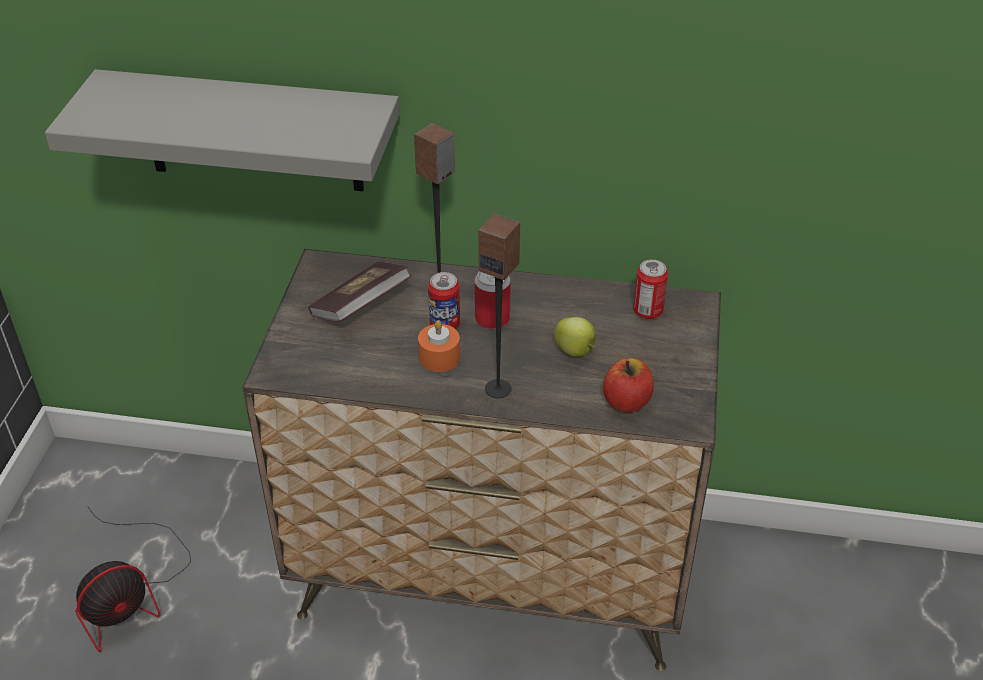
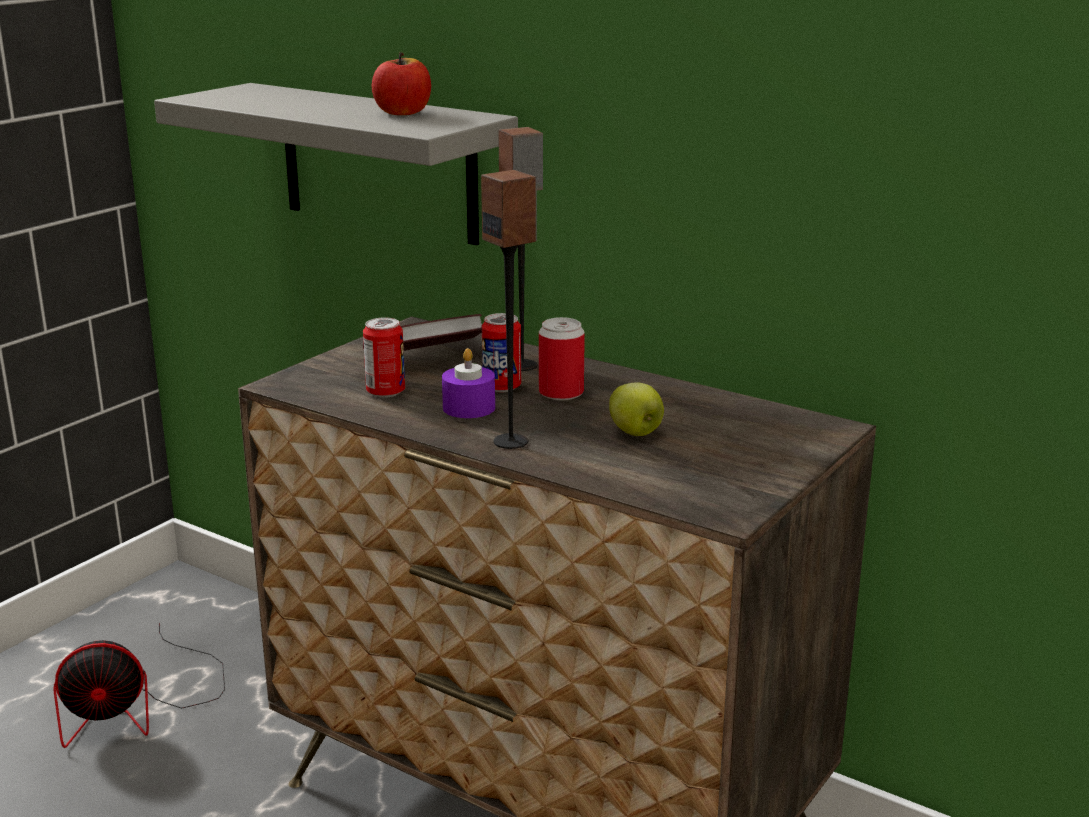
camera: 25 degrees right, 20 degrees down
orange candle [418,320,460,372] -> purple candle [442,348,495,418]
apple [603,358,654,413] -> apple moved to [372,53,431,115]
can [633,259,668,319] -> can moved to [363,317,405,398]

